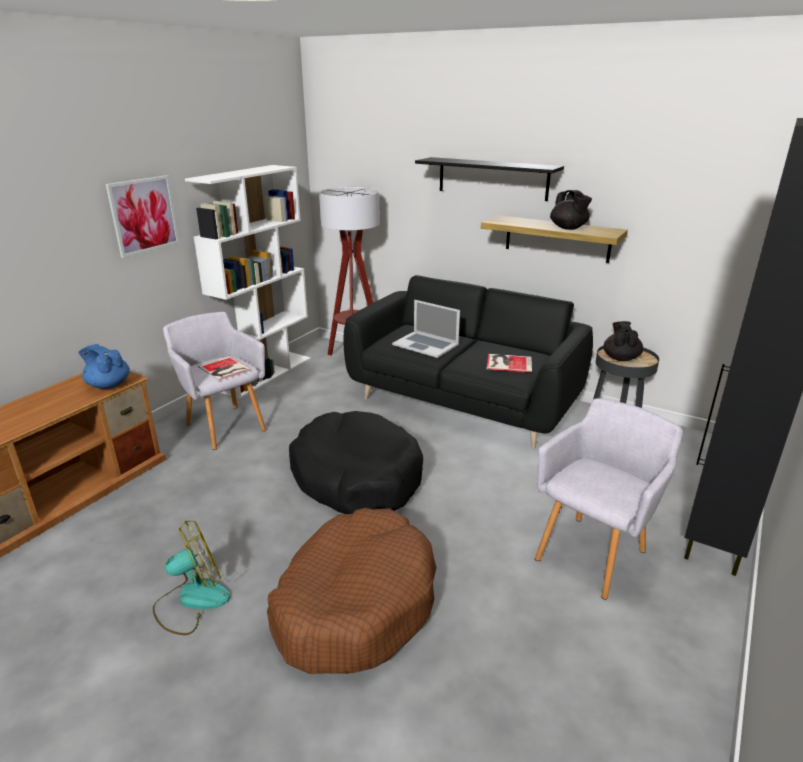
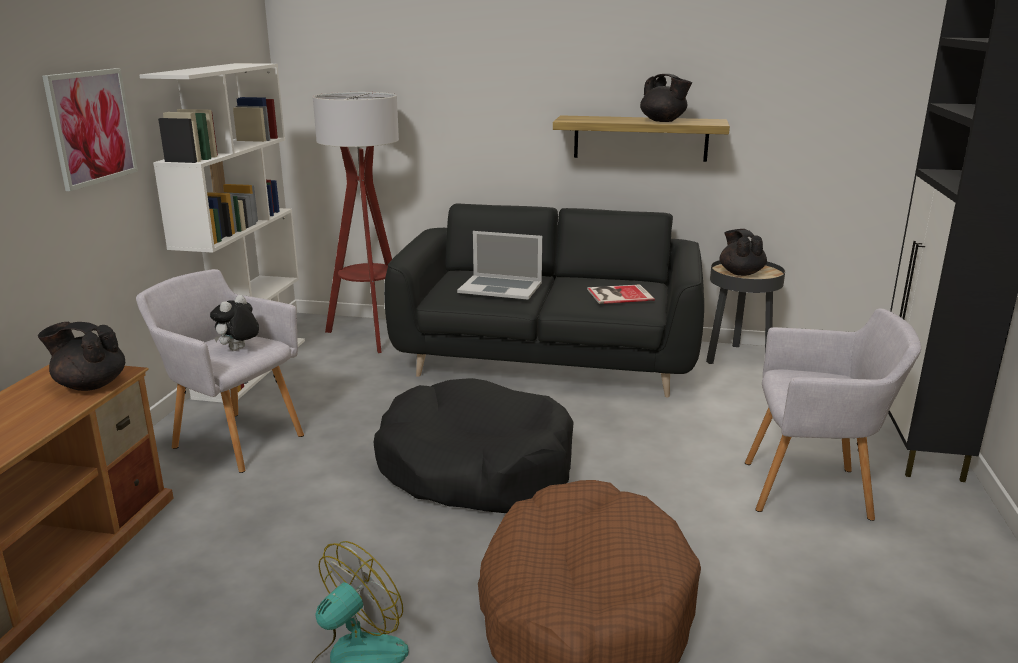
camera: 20 degrees left, 5 degrees down
blue teapot [78,344,130,389] -> black teapot [38,322,125,391]
book [198,356,251,381] -> plush toy [210,295,259,351]
black shelf [415,157,564,201] -> none
grey armchair [535,398,683,599] -> grey armchair turned 75 degrees clockwise [745,309,921,521]

